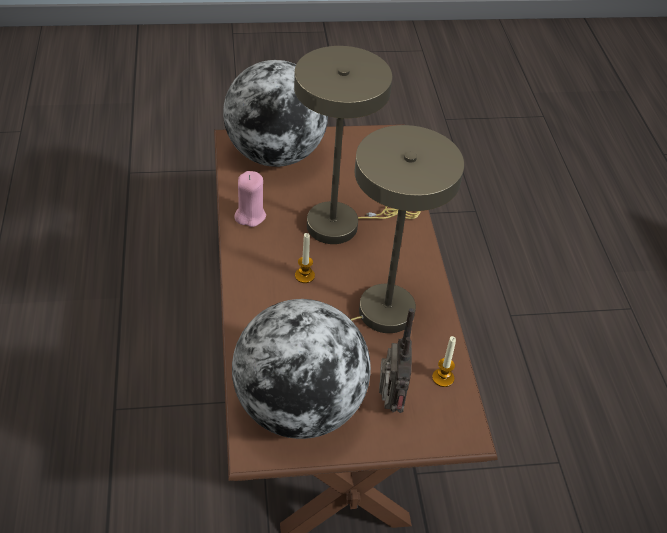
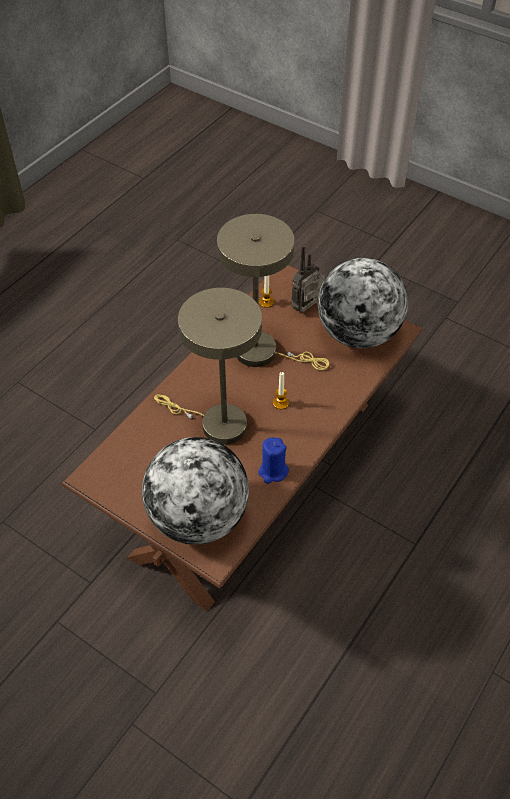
camera: 135 degrees left, 5 degrees up
pink candle [234,171,266,227] -> blue candle [258,437,289,484]

